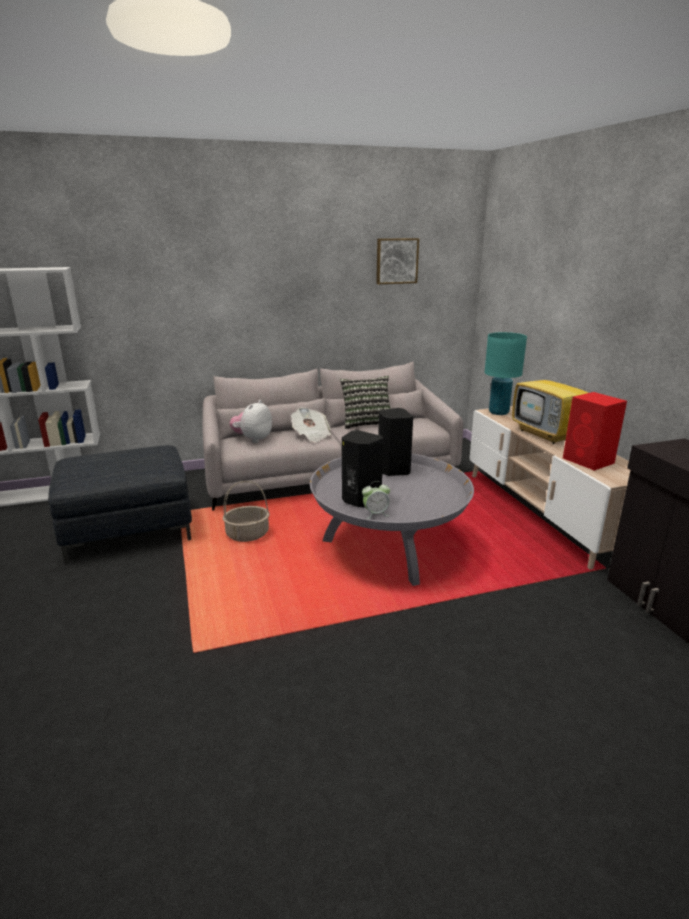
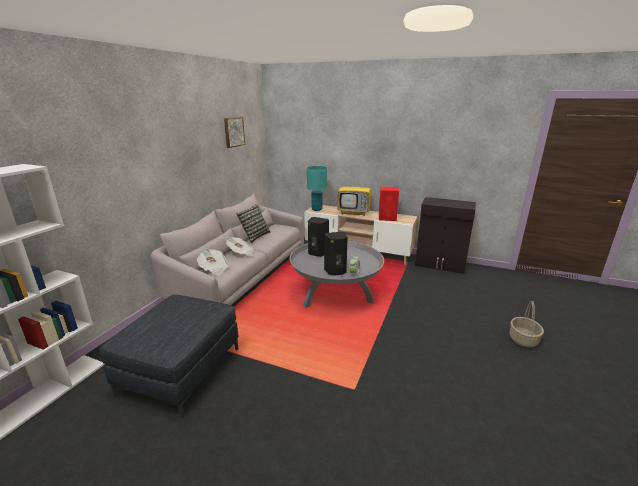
camera: 50 degrees left, 0 degrees up
basket [223,481,269,542] -> basket moved to [509,301,544,347]
plush toy [230,400,272,443] -> newspaper [197,249,229,275]

